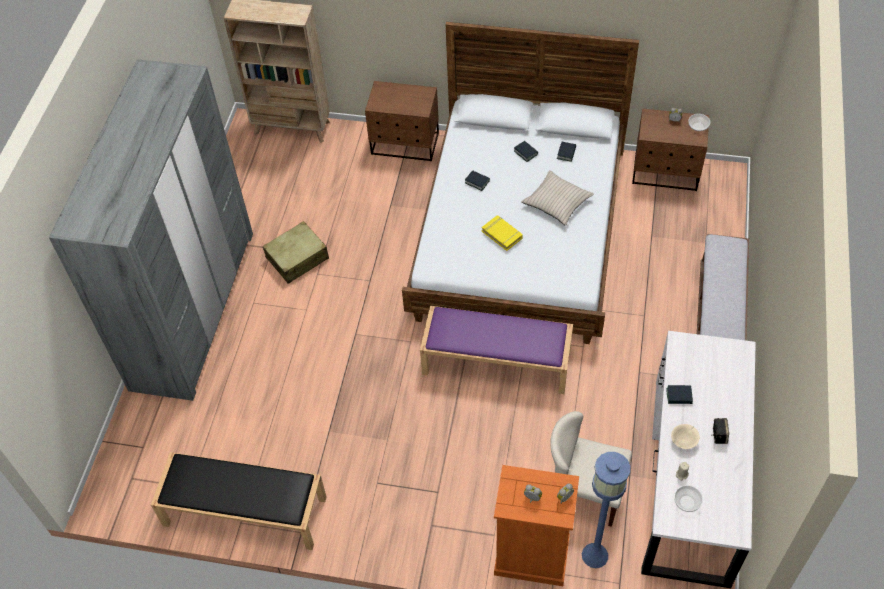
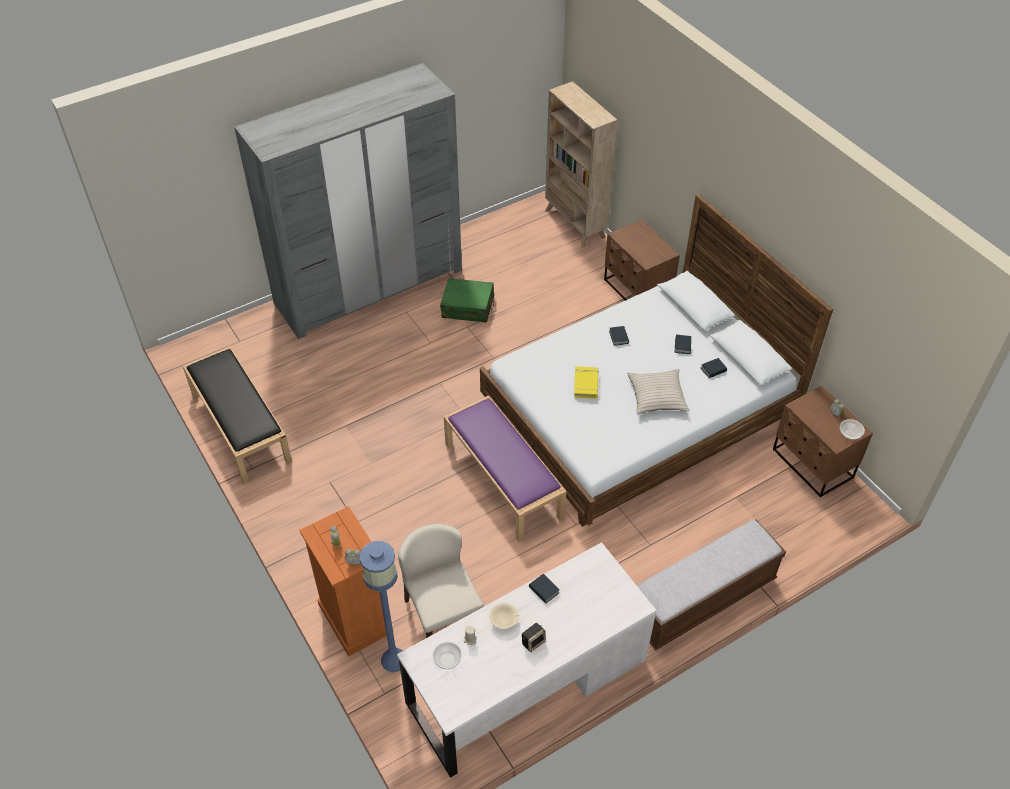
camera: 45 degrees right, 5 degrees down
beige suitcase [263,221,329,284] -> green suitcase [440,278,494,323]

